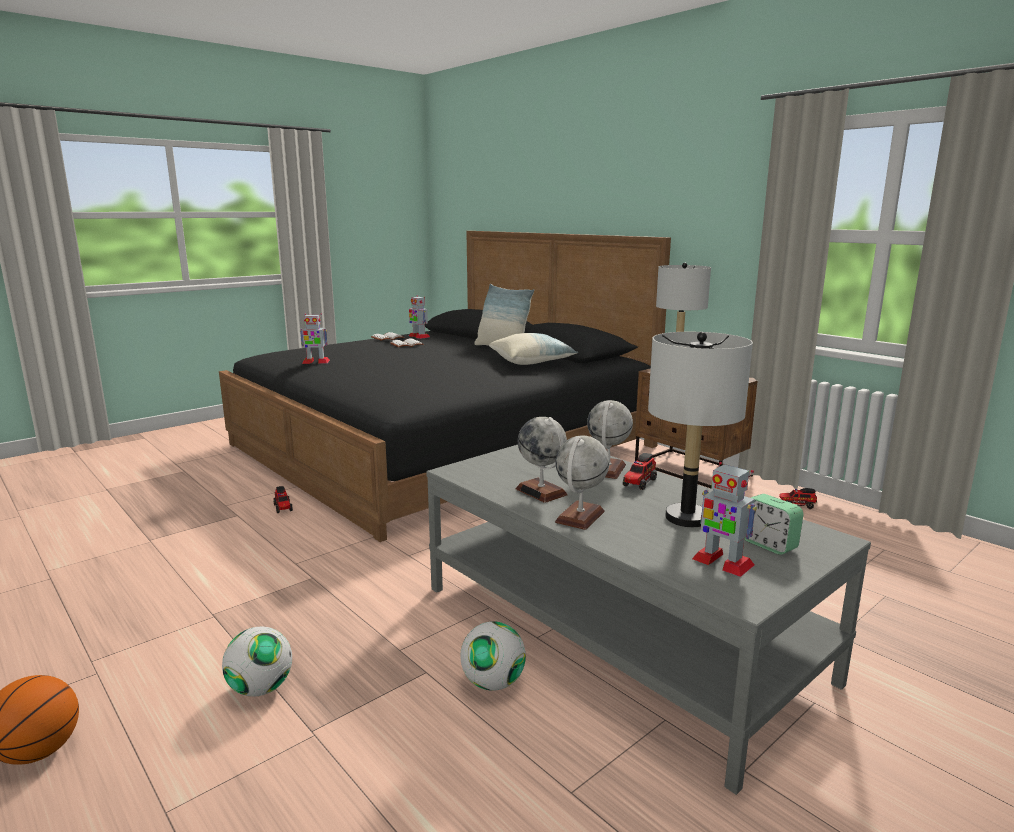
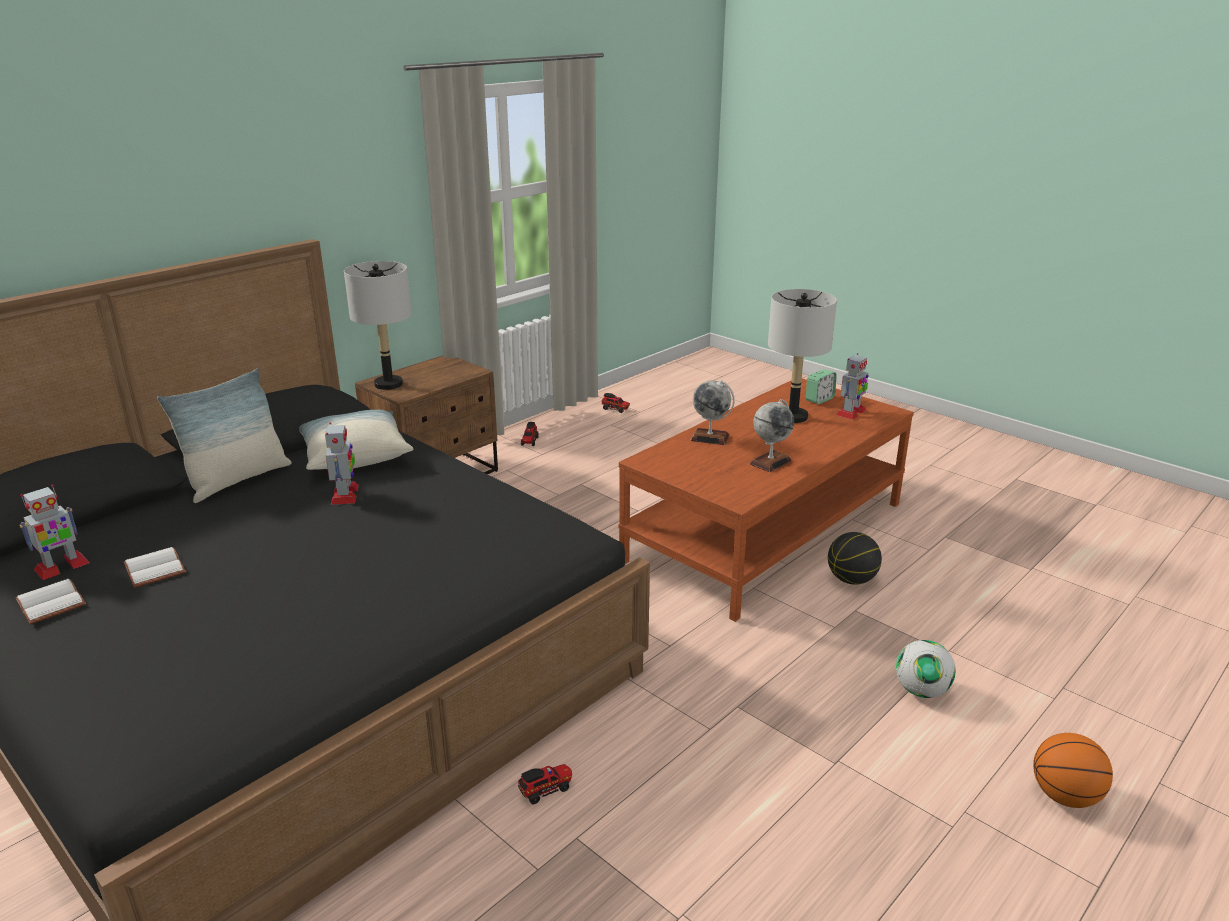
camera: 95 degrees left, 10 degrees up
toy robot [300,314,330,364] -> toy robot moved to [325,422,359,505]
grey coffee table [426,445,871,795] -> brown coffee table [619,378,914,622]
football [460,621,526,691] -> basketball [828,532,882,585]
globe [555,435,609,530] -> none
toy truck [623,453,657,490] -> toy truck moved to [602,393,630,413]

